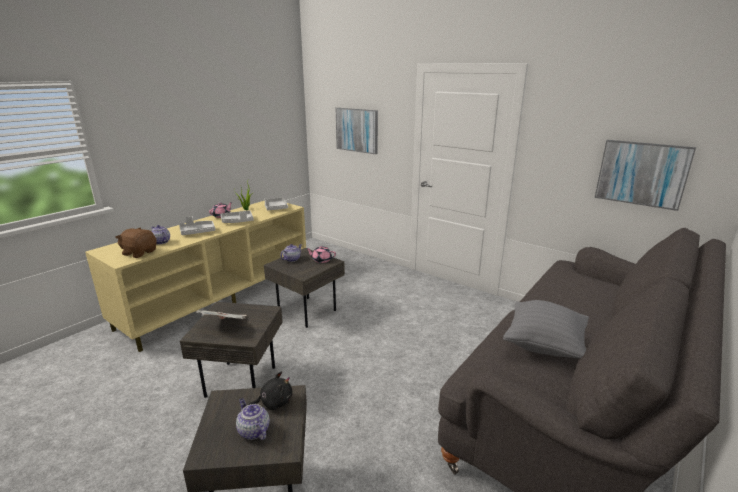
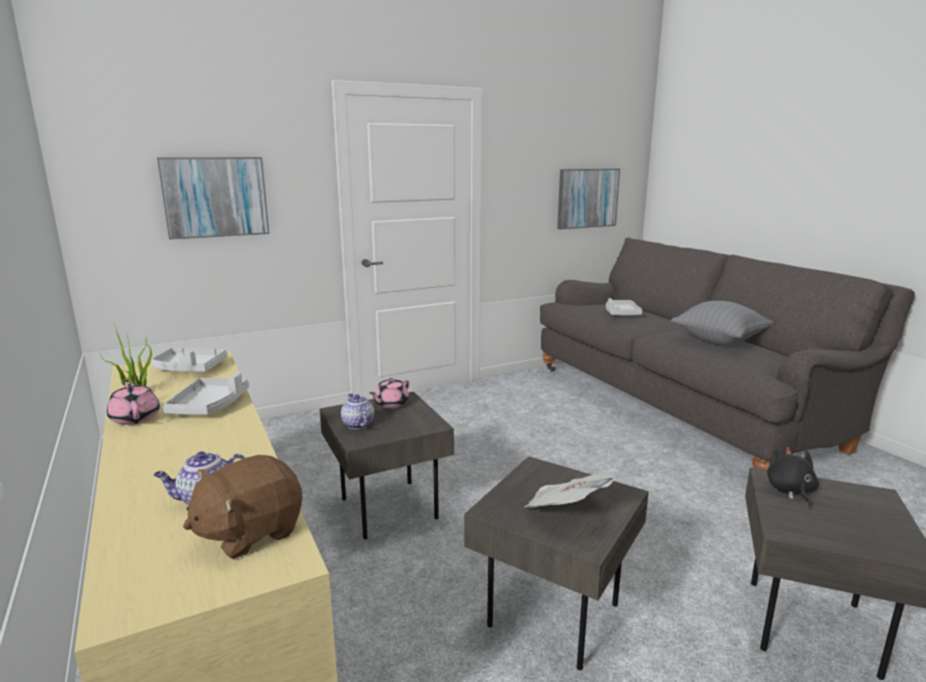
camera: 65 degrees left, 5 degrees down
grey tray [179,217,215,235] -> grey tray moved to [606,298,643,316]
teapot [236,398,270,440] -> none

